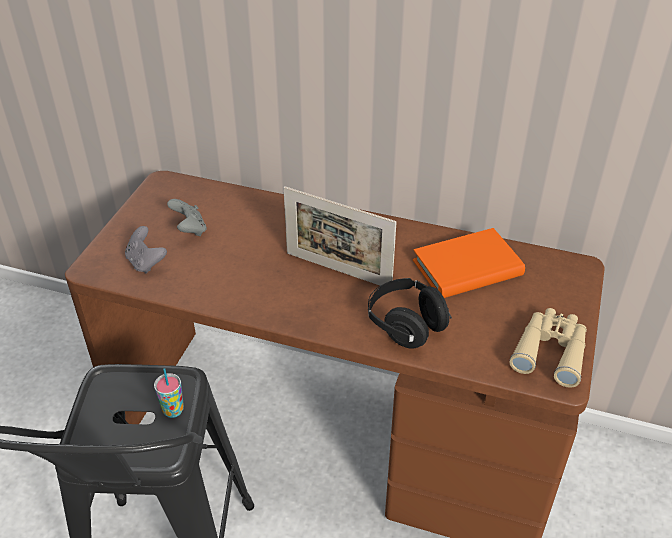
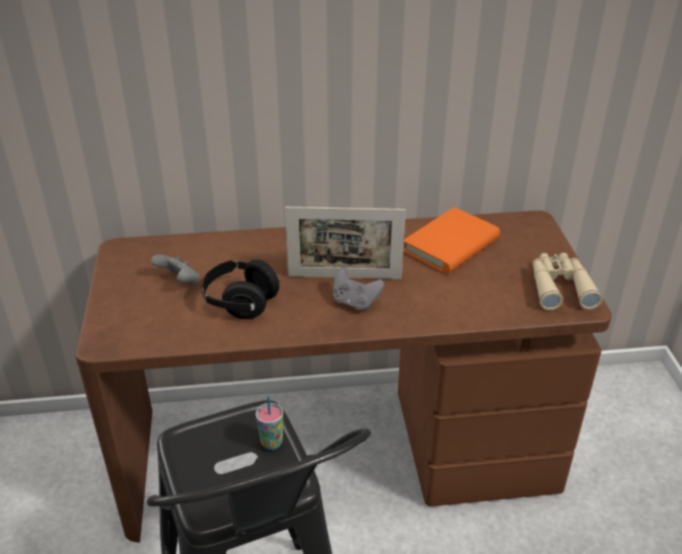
camera: 25 degrees left, 5 degrees down
grey game controller [125,226,167,274] -> grey game controller moved to [333,267,385,311]
black headphones [368,278,452,349] -> black headphones moved to [200,260,280,319]

